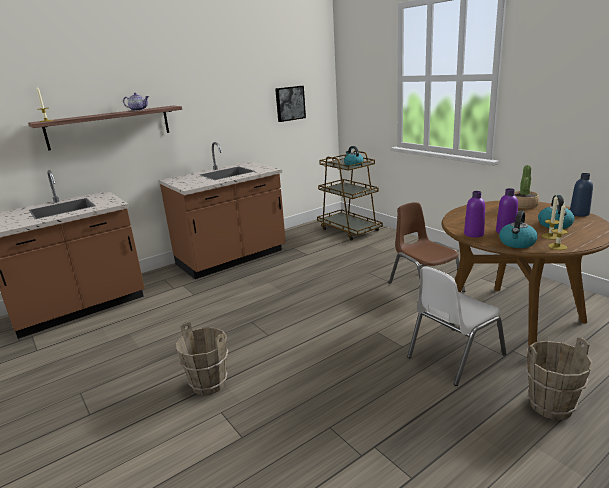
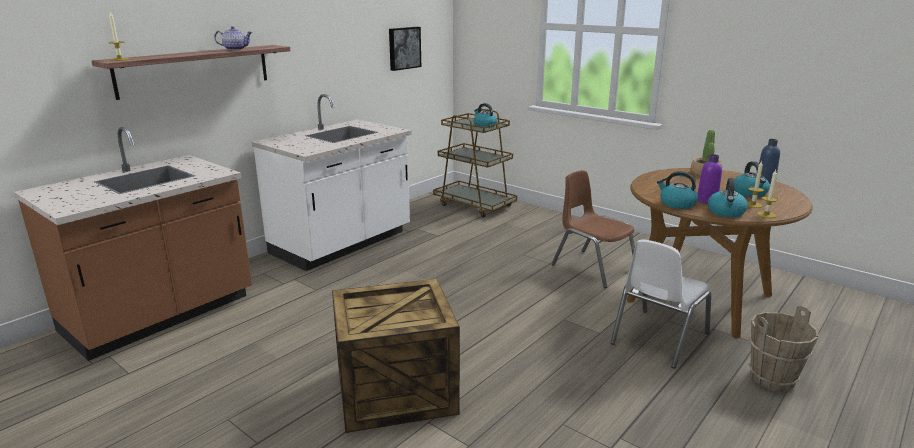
camera: 15 degrees left, 0 degrees up
brown counter [158,142,286,279] -> white counter [252,94,412,271]
brown bucket [176,322,228,395] -> crate [332,279,460,433]
purple bottle [464,191,485,237] -> kettle [657,171,698,209]

